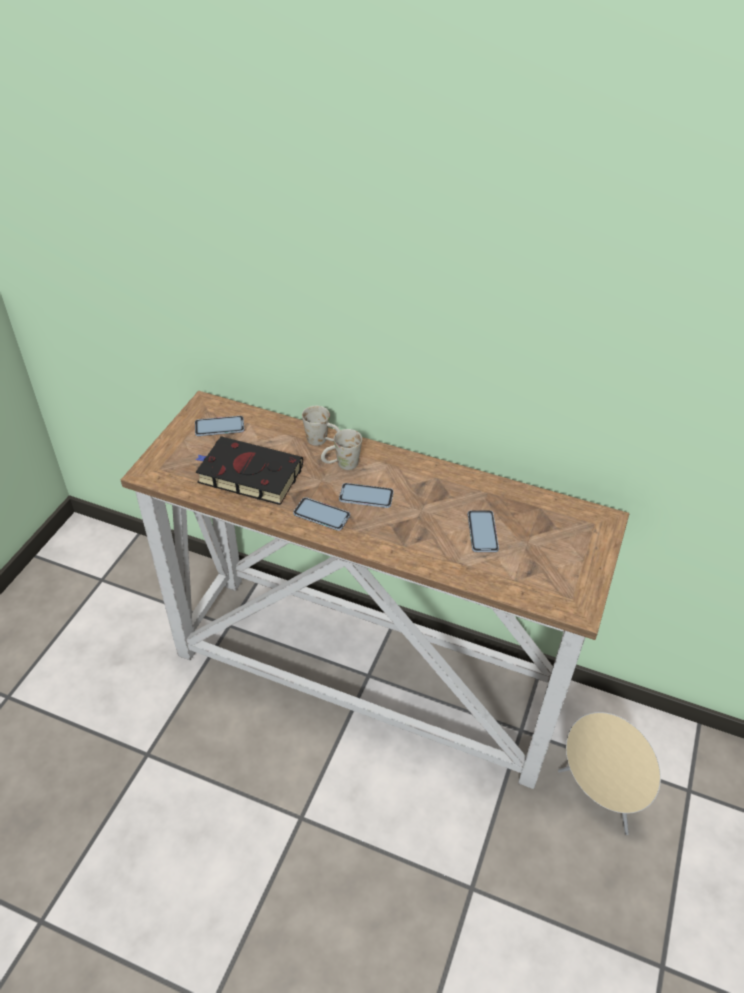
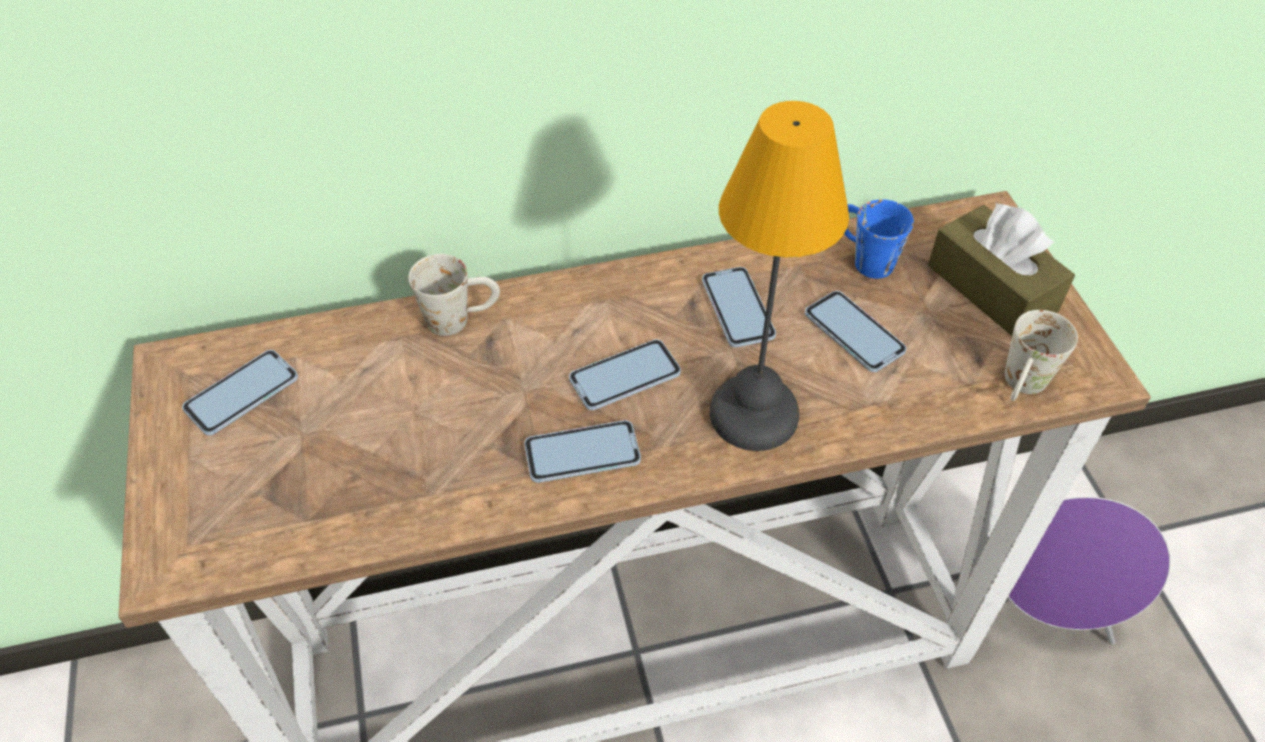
camera: 35 degrees left, 5 degrees up
black book [195,436,303,505] -> none
white mug [321,429,362,470] -> white mug moved to [1005,310,1078,401]
beige speaker [558,712,661,835] -> purple speaker [1005,497,1171,645]
none -> phone [702,267,776,347]
none -> table lamp [710,101,849,451]
none -> blue mug [844,199,914,279]
none -> brown tissue box [928,203,1075,336]

